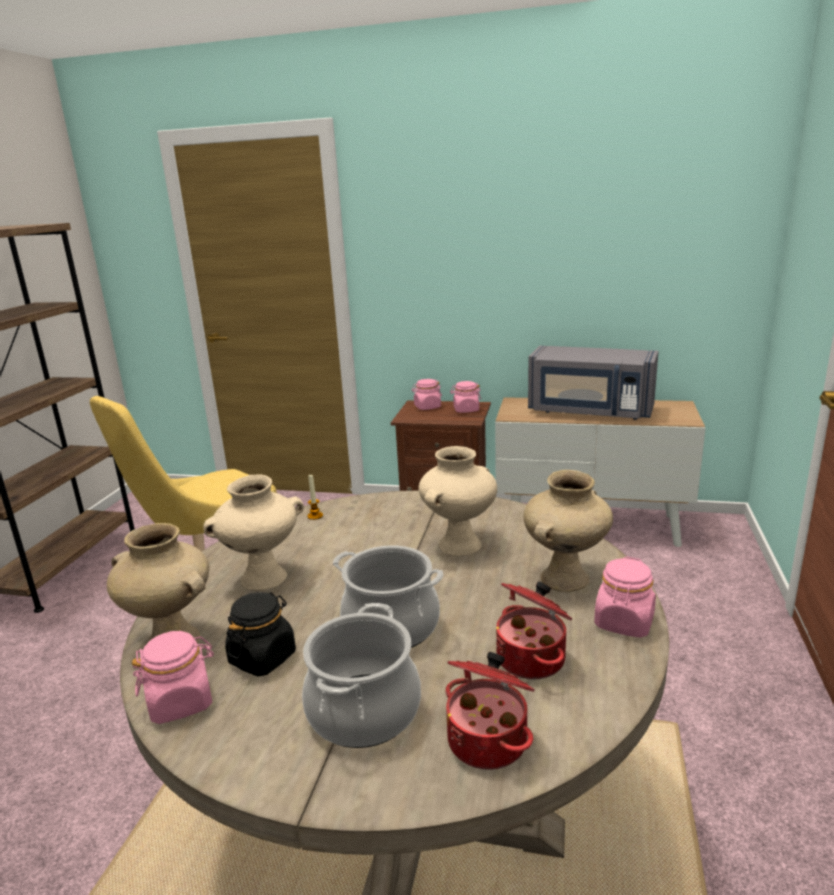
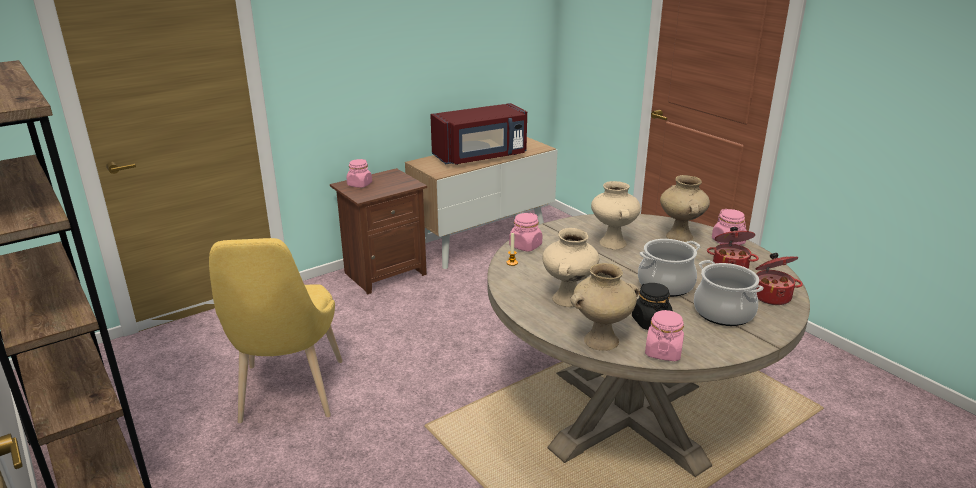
camera: 50 degrees left, 5 degrees up
pink jar [450,381,481,413] -> pink jar moved to [509,213,542,252]
grey microwave [528,346,659,420] -> red microwave [430,103,527,165]

